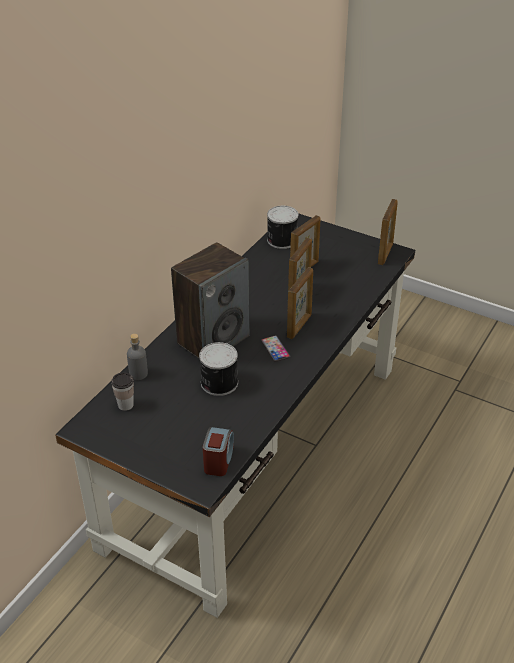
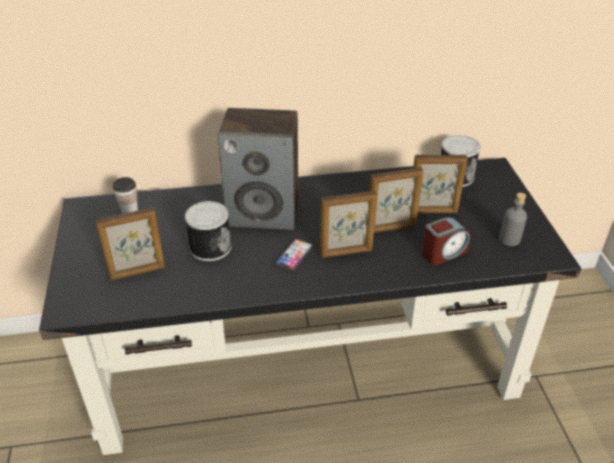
camera: 50 degrees right, 0 degrees up
grey bottle [127,334,148,380] -> grey bottle moved to [499,193,527,246]
alarm clock [203,427,234,476] -> alarm clock moved to [422,217,470,265]
picture frame [378,199,398,265] -> picture frame moved to [95,207,165,281]

